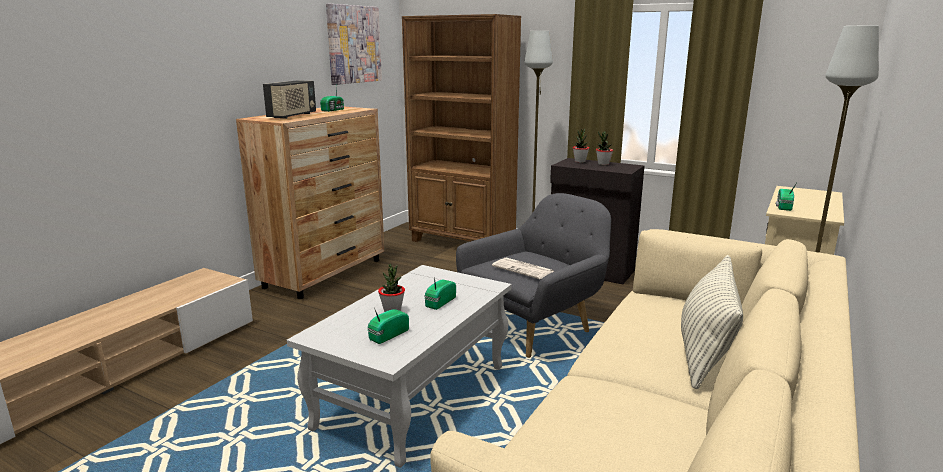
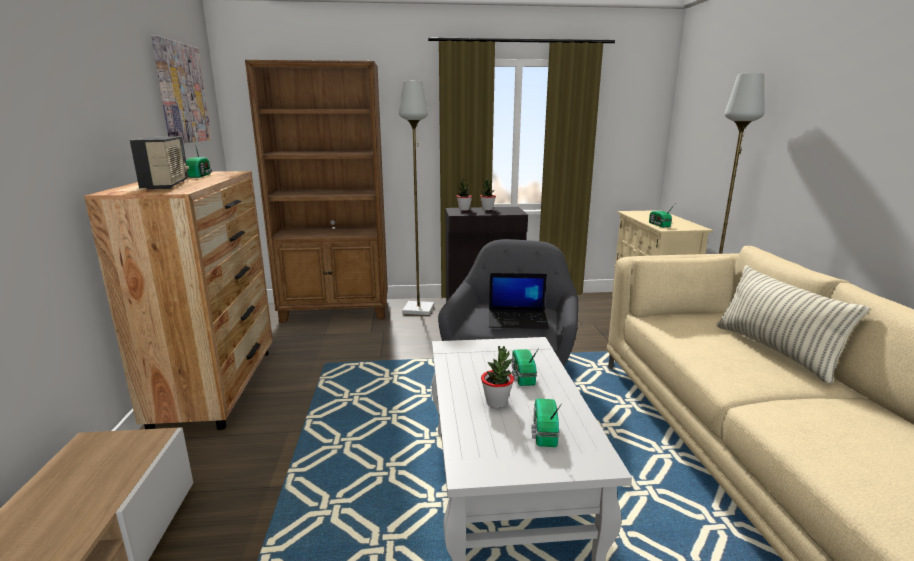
camera: 35 degrees left, 0 degrees up
newspaper [492,258,555,279] -> laptop [489,273,549,329]

